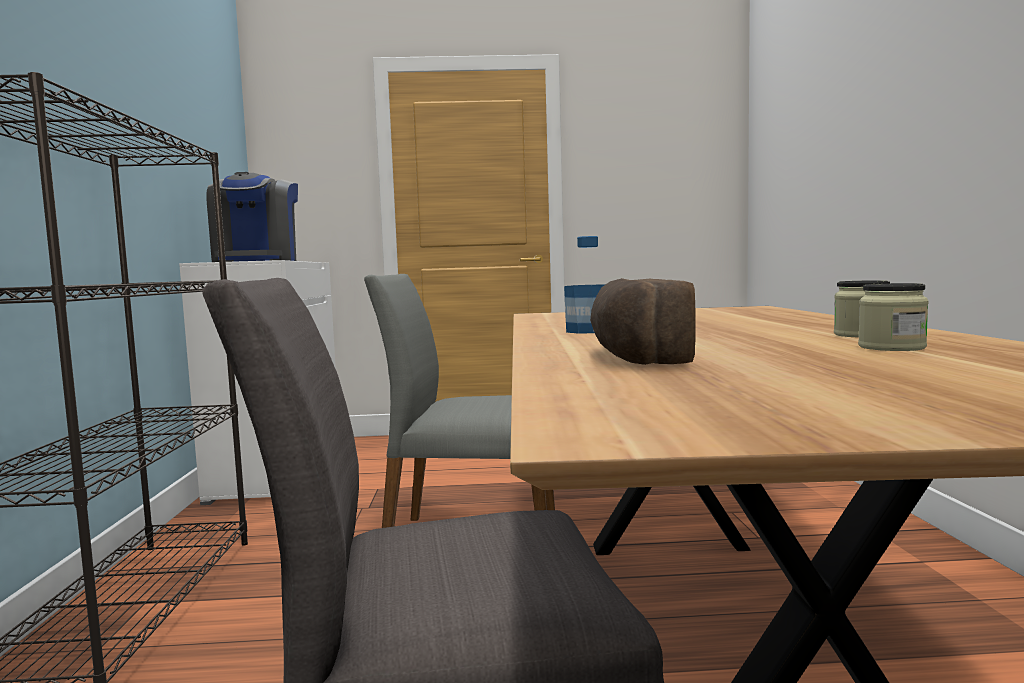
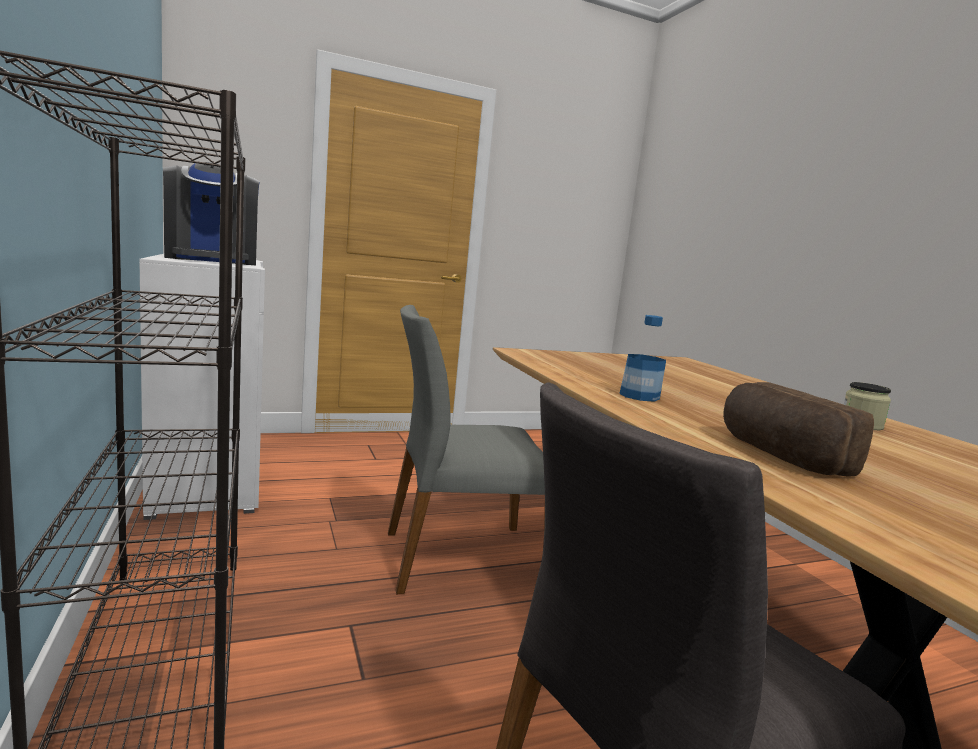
camera: 20 degrees left, 5 degrees up
jar [858,283,929,351] -> none

